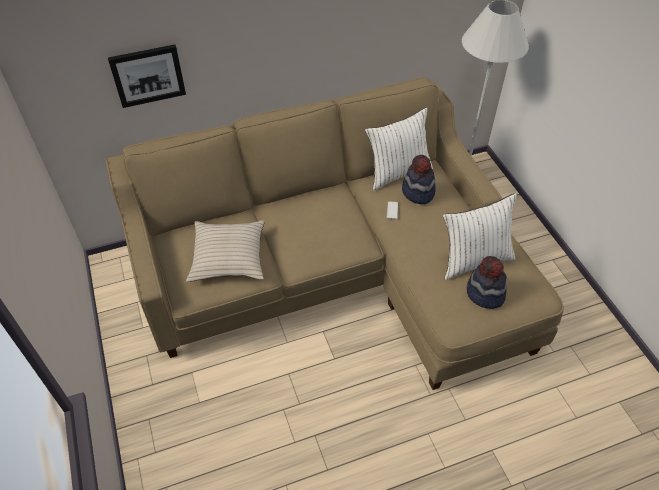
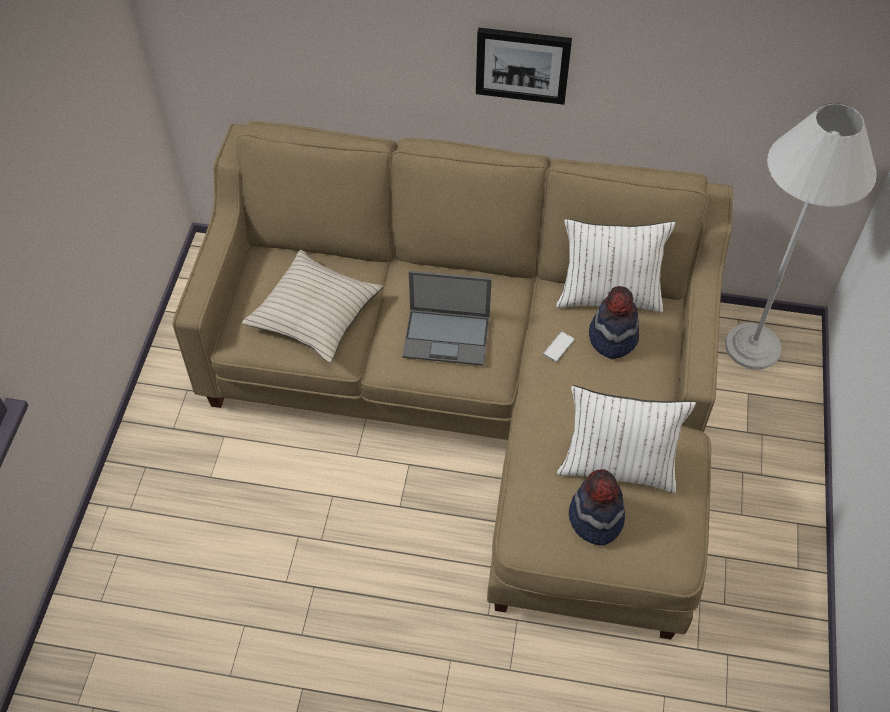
camera: 30 degrees right, 5 degrees up
picture [108,44,186,108] -> picture moved to [476,28,572,105]
none -> laptop [402,271,492,366]

